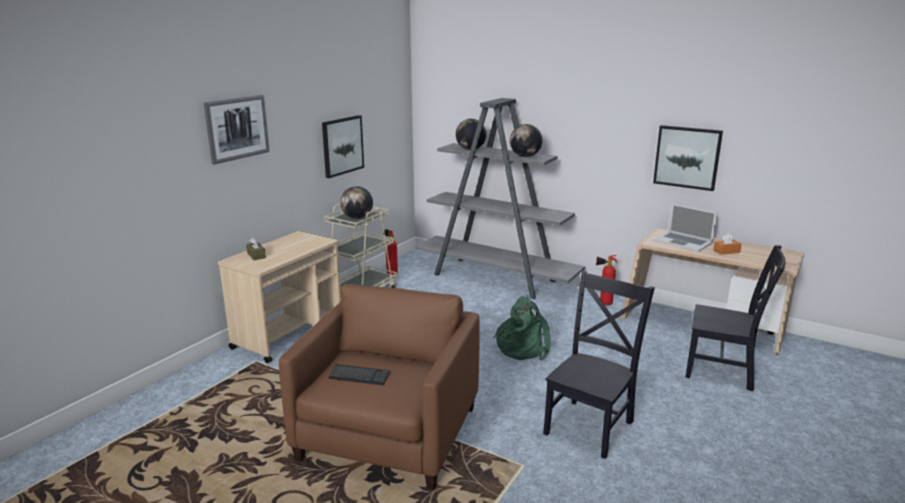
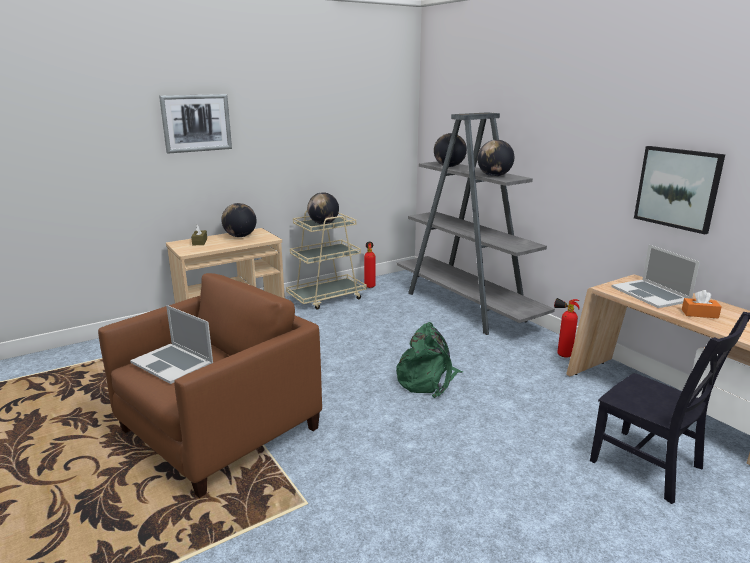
camera: 25 degrees right, 0 degrees up
picture [322,115,364,178] -> none
keyboard [328,364,390,385] -> laptop [130,305,213,384]
black chair [543,270,655,459] -> none
none -> globe [221,203,256,237]

